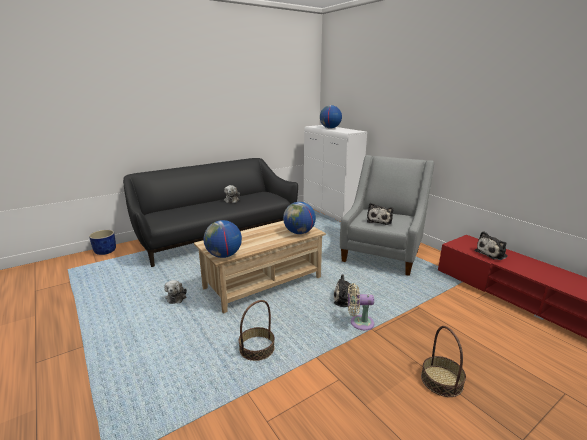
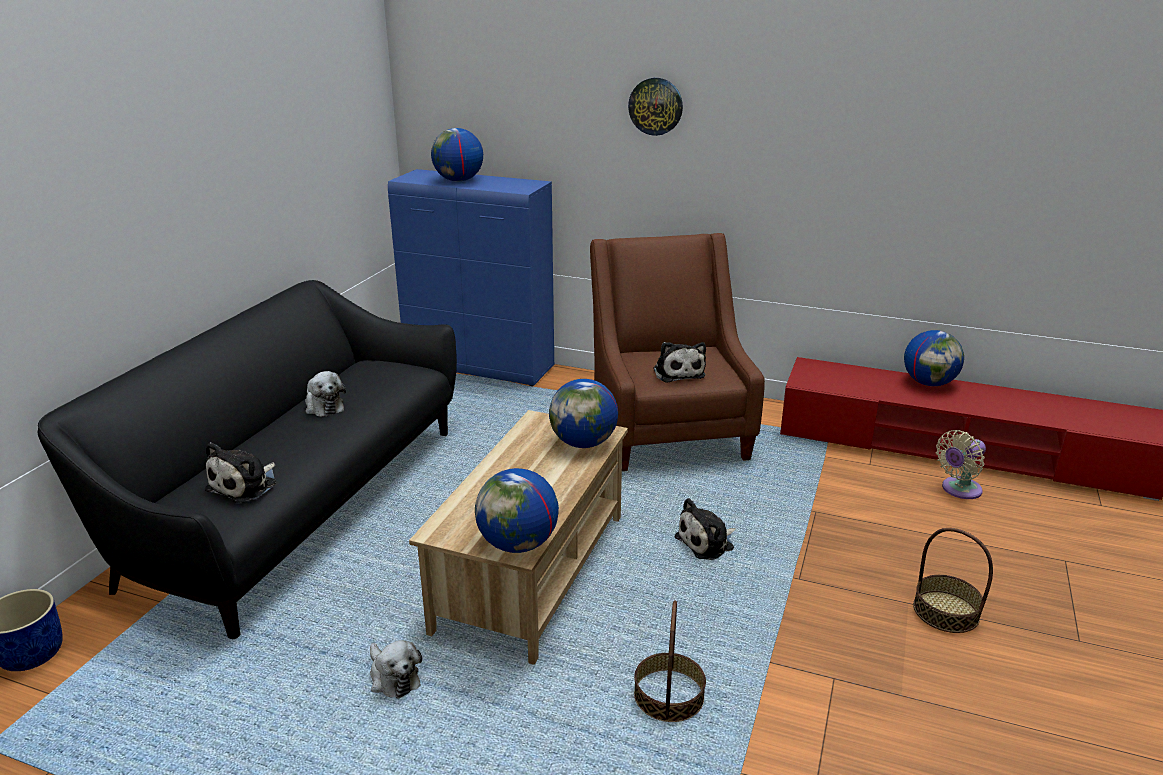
camera: 35 degrees left, 5 degrees up
white cabinet [303,125,367,221] -> blue cabinet [388,169,554,386]
grey armchair [340,155,434,276] -> brown armchair [590,233,765,471]
beige fan [348,283,375,330] -> beige fan moved to [936,430,986,499]
plush toy [475,231,508,260] -> plush toy moved to [205,442,276,503]
none -> wall clock [628,78,683,136]
none -> globe [904,330,964,386]

